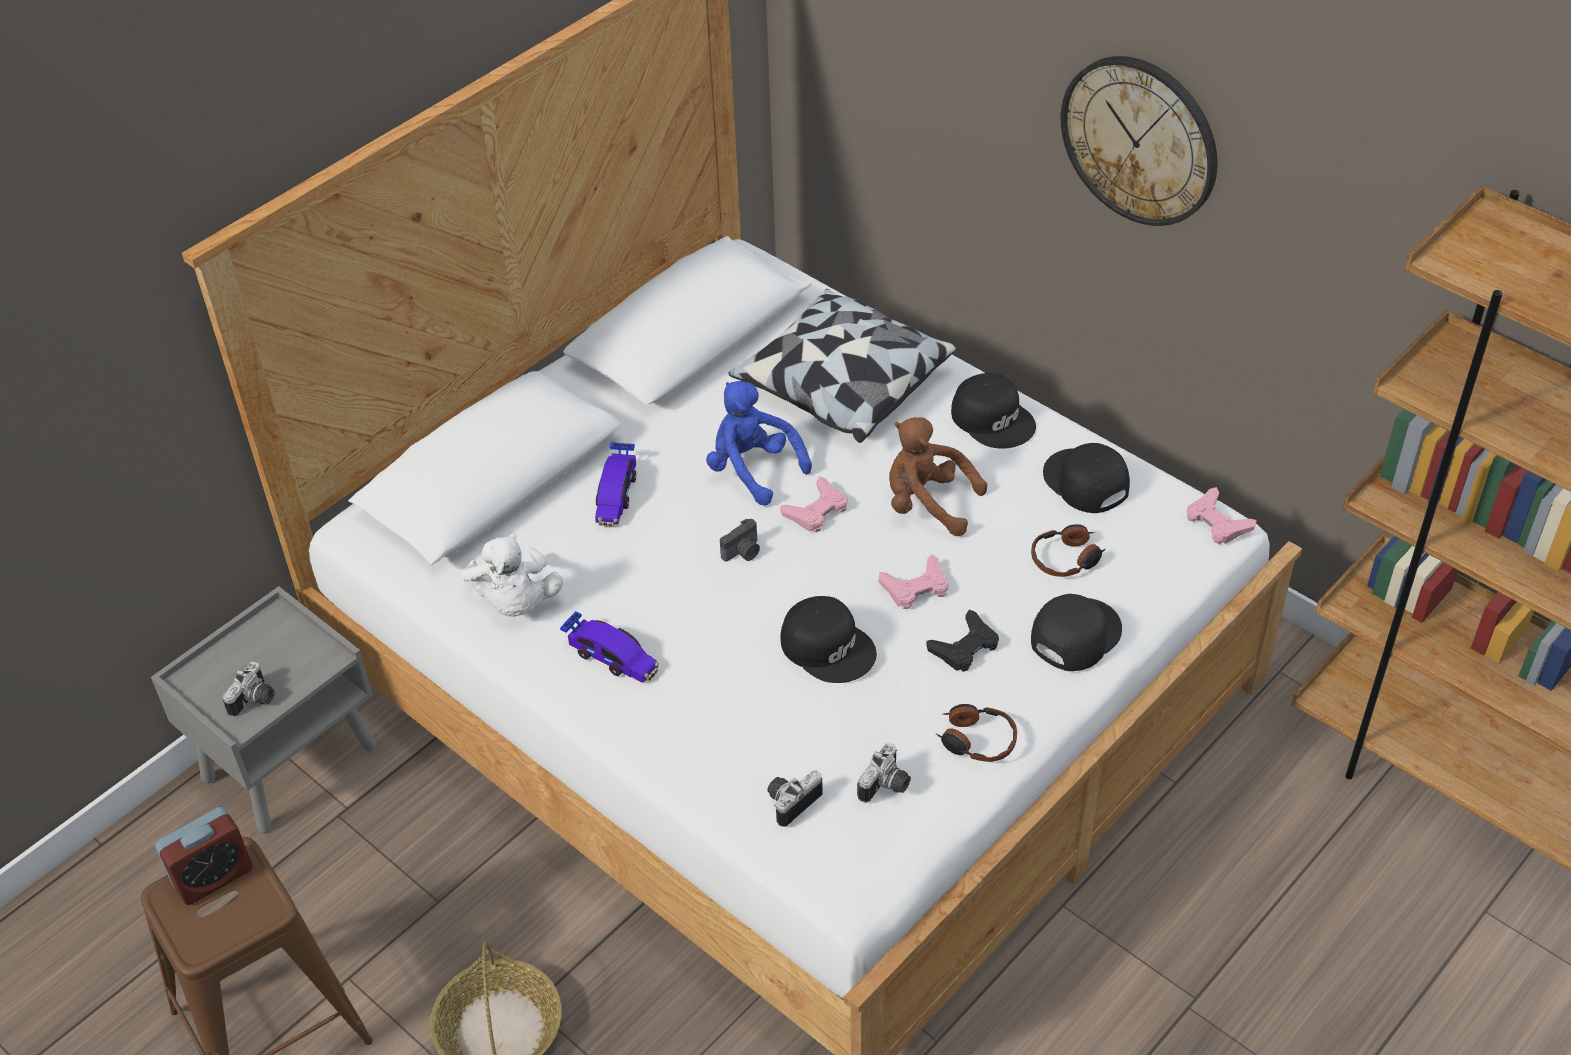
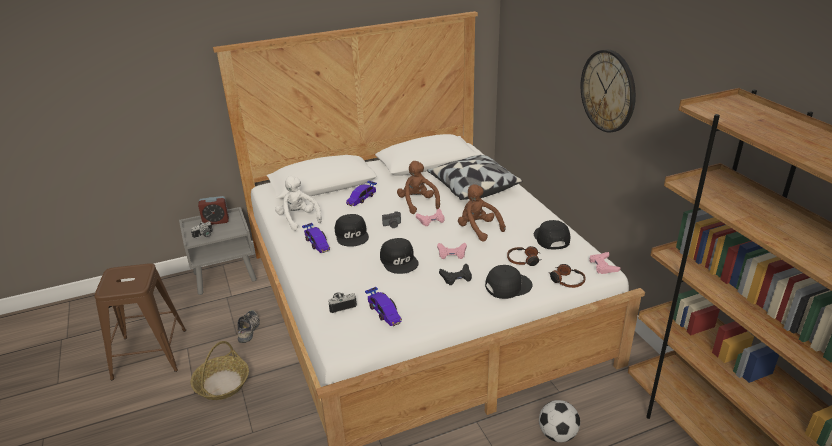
camera: 25 degrees right, 15 degrees down
alarm clock [155,807,253,905] -> alarm clock moved to [198,196,229,225]
white plush toy [461,533,563,617] -> white plush toy turned 135 degrees clockwise [275,176,322,231]
blue plush toy [706,381,812,506] -> brown plush toy [397,161,440,214]
camera [857,743,911,803] -> toy car [365,287,402,326]
headphones [936,704,1017,762] -> headphones moved to [549,264,586,288]
black cap [951,373,1036,449] -> black cap moved to [335,214,369,247]
none -> shoe [237,310,260,343]
none -> football [539,400,580,442]

